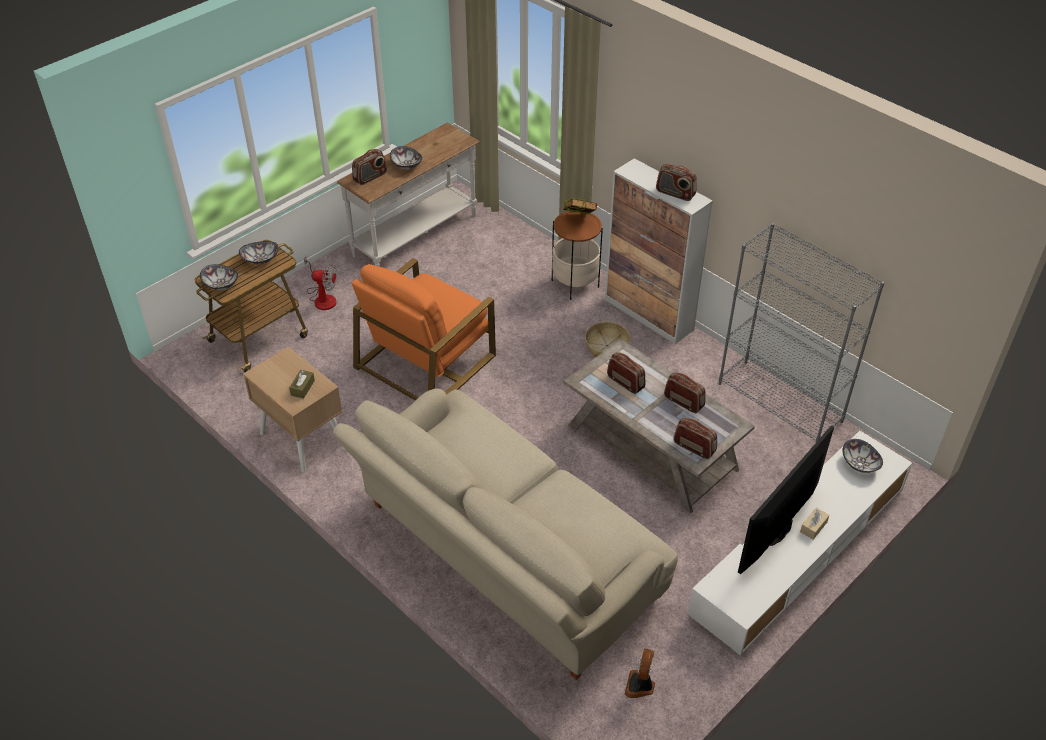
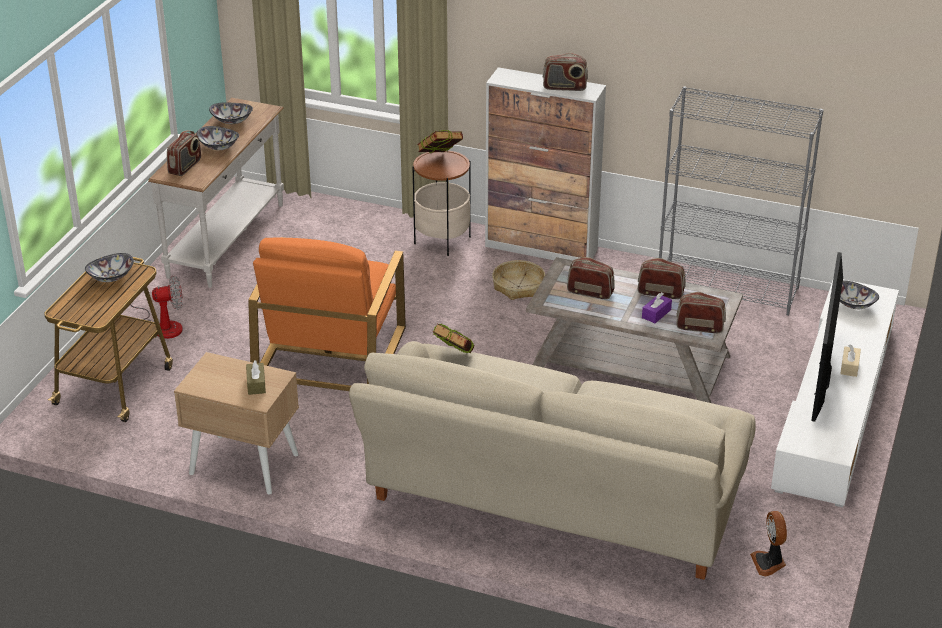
camera: 25 degrees left, 10 degrees down
bowl [200,264,238,290] -> bowl moved to [209,102,253,124]
none -> book [433,323,475,353]
none -> purple tissue box [642,292,672,323]

